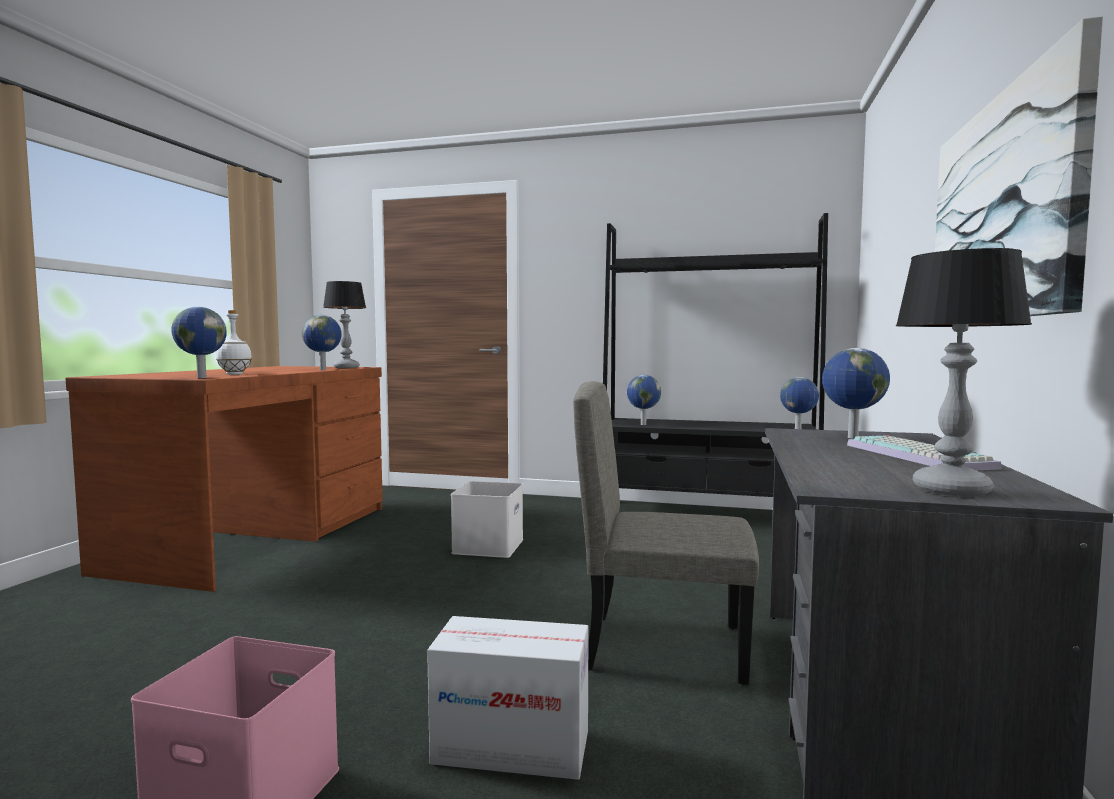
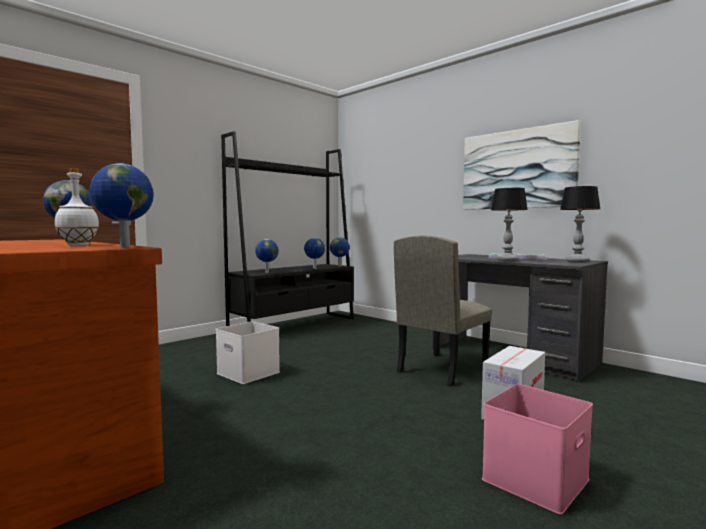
camera: 60 degrees left, 0 degrees up
table lamp [323,281,366,368] -> table lamp moved to [491,188,528,261]
globe [822,348,890,439] -> globe moved to [304,238,325,269]

